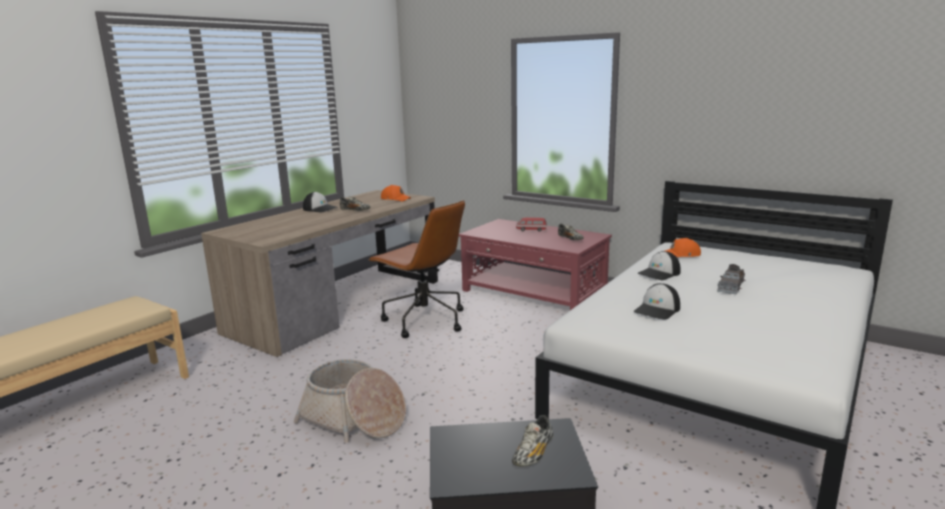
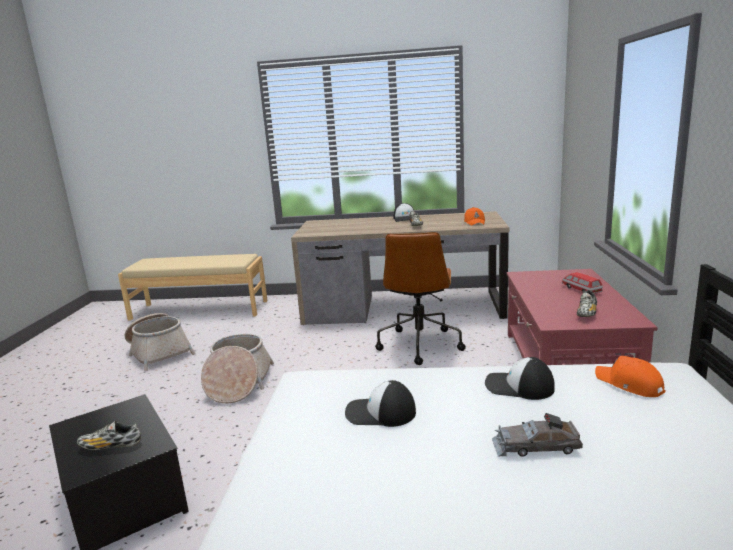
camera: 60 degrees right, 0 degrees up
none -> basket [124,313,196,371]

